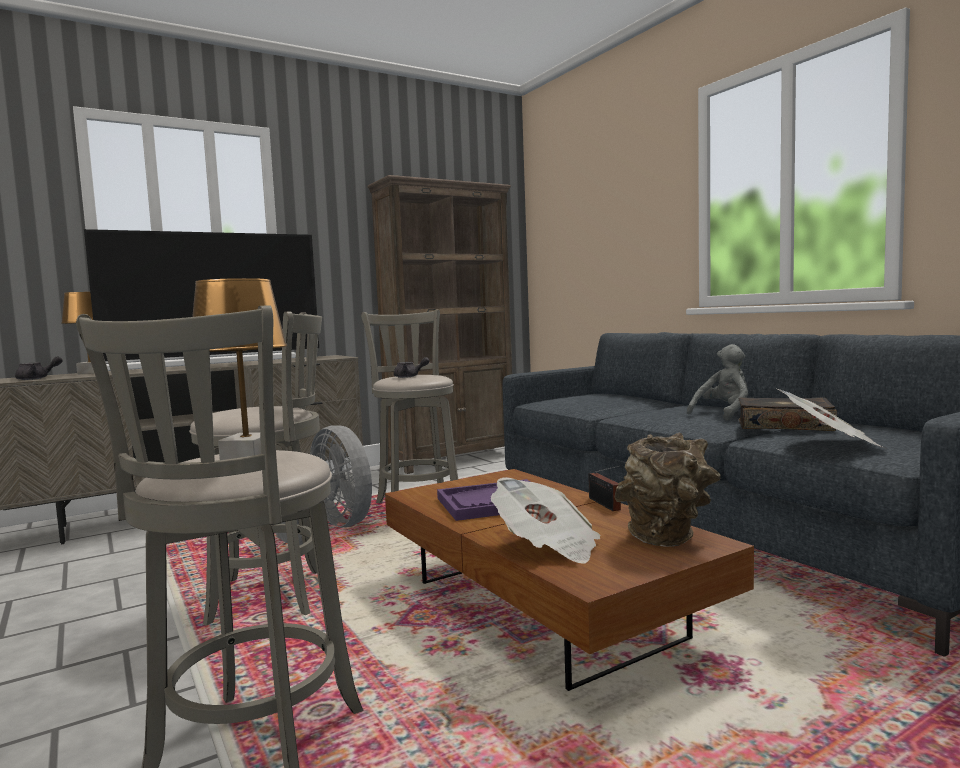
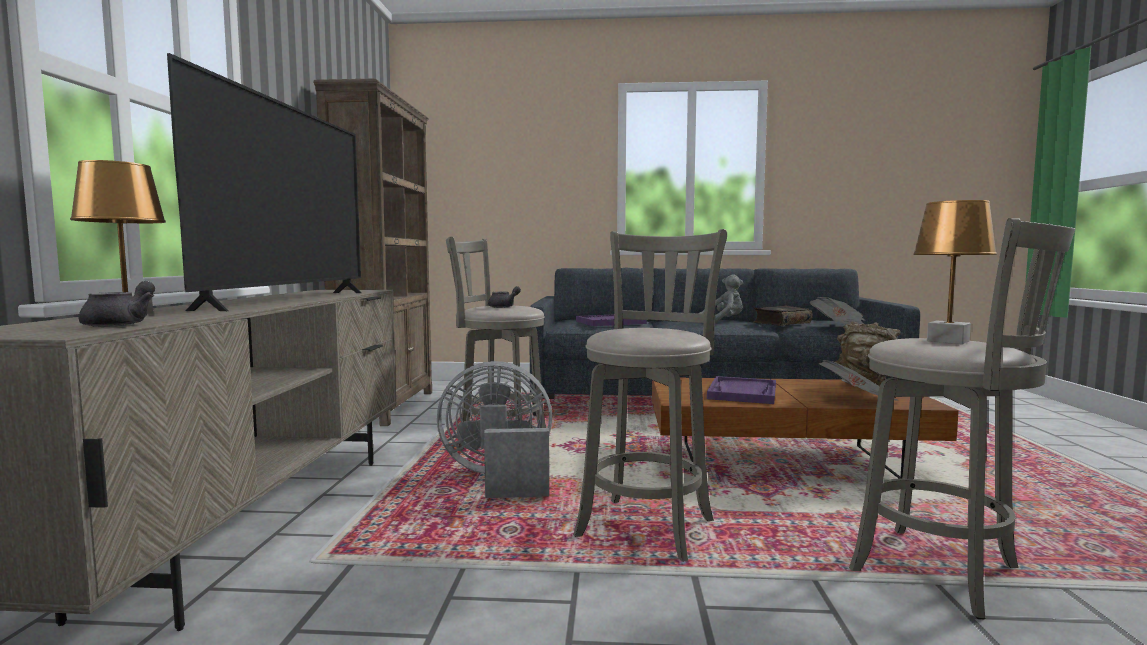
camera: 55 degrees left, 0 degrees up
radio [588,465,622,511] -> none
grey plush toy [687,344,748,421] -> grey plush toy turned 75 degrees clockwise [699,274,743,324]
none -> purple tray [576,315,647,326]

